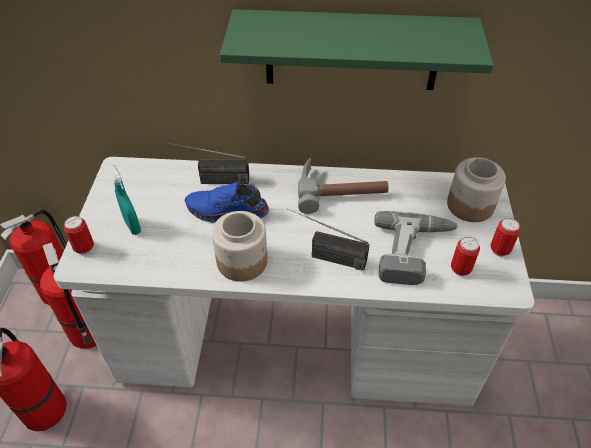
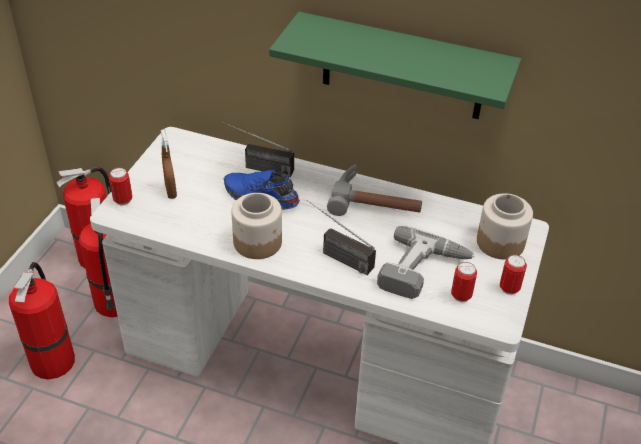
camera: 15 degrees right, 5 degrees down
turquoise spray bottle [110,165,141,235] -> brown spray bottle [161,129,177,199]

